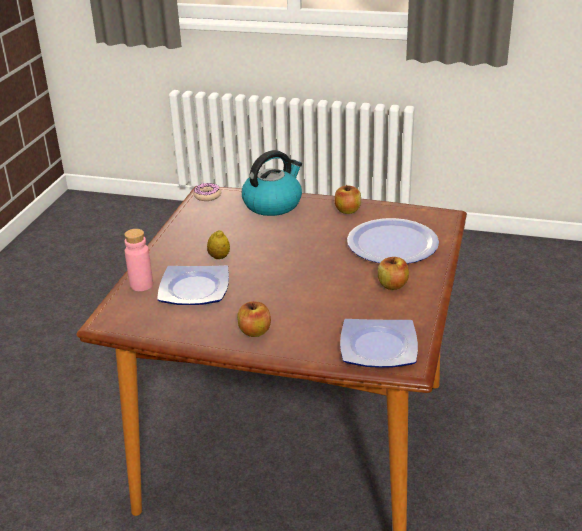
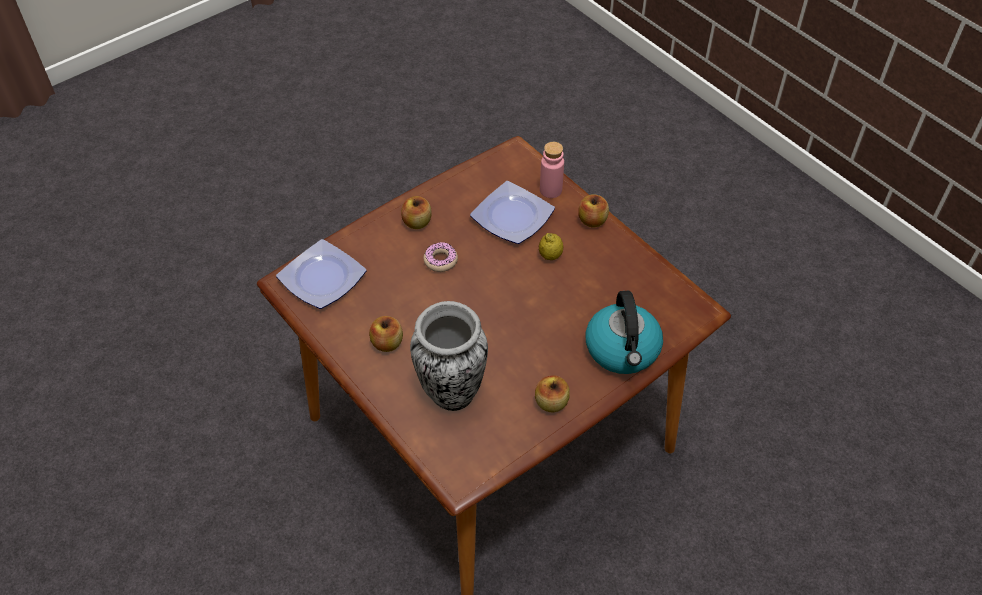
camera: 125 degrees right, 20 degrees up
donut [193,183,221,201] -> donut moved to [423,242,458,272]
plate [347,218,439,264] -> vase [410,301,488,411]
none -> apple [578,194,609,227]

